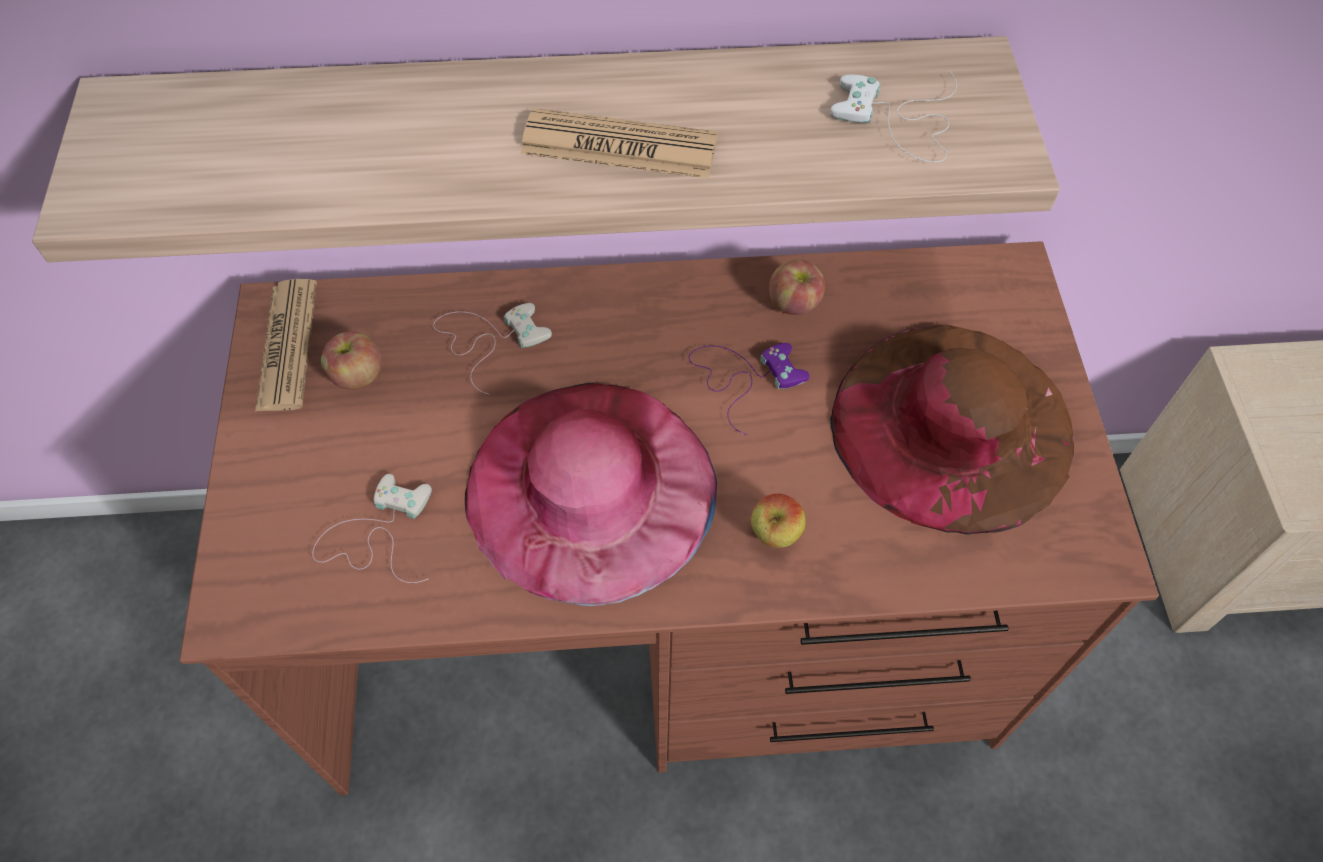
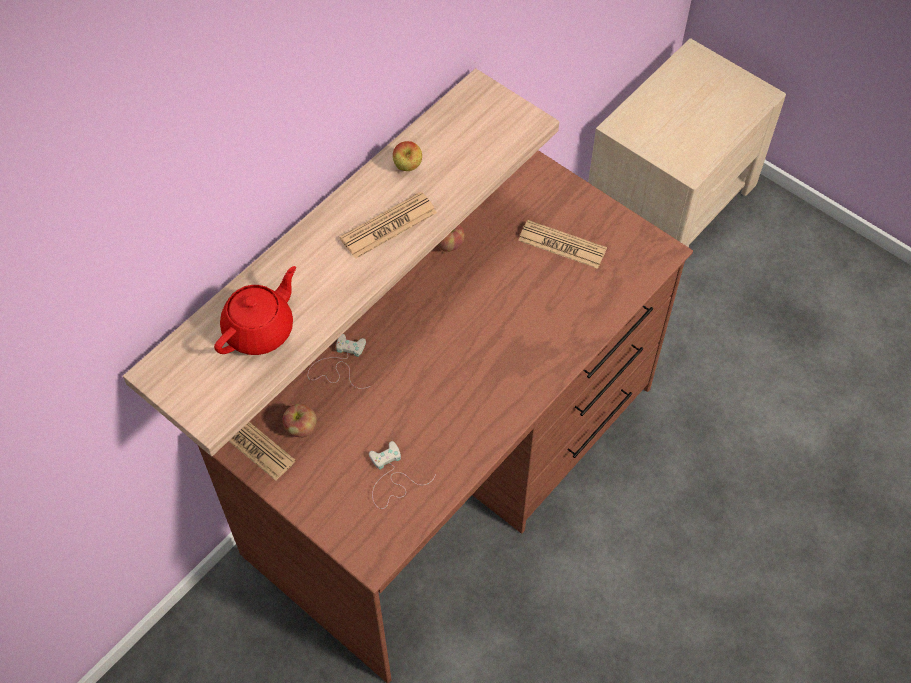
camera: 45 degrees left, 0 degrees up
pink hat [465,383,717,606] -> none
purple game controller [689,343,810,435] -> none
apple [751,493,806,548] -> apple moved to [393,141,422,171]
white game controller [830,71,957,162] -> none
brown hat [830,325,1074,535] -> newspaper [518,220,607,269]
none -> red teapot [214,266,296,355]

